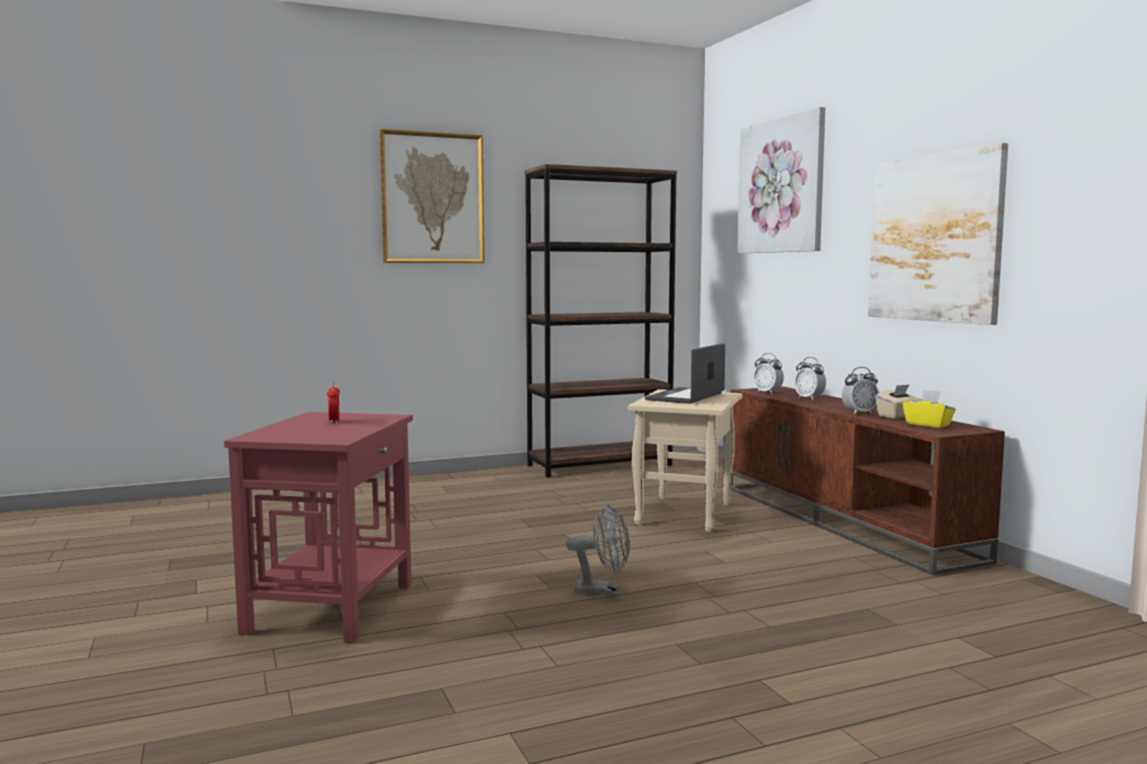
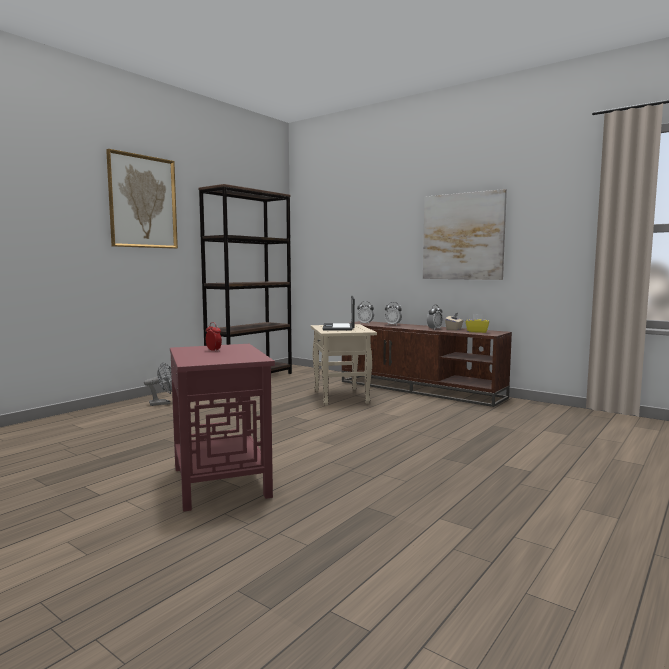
camera: 30 degrees left, 0 degrees up
grey fan [566,504,630,596] -> grey fan moved to [144,362,172,406]
picture [737,107,825,253] -> none

